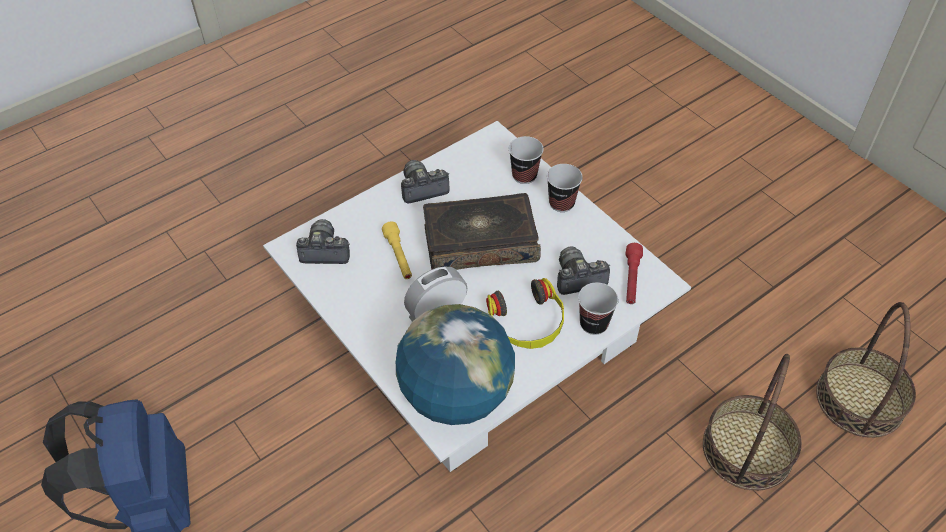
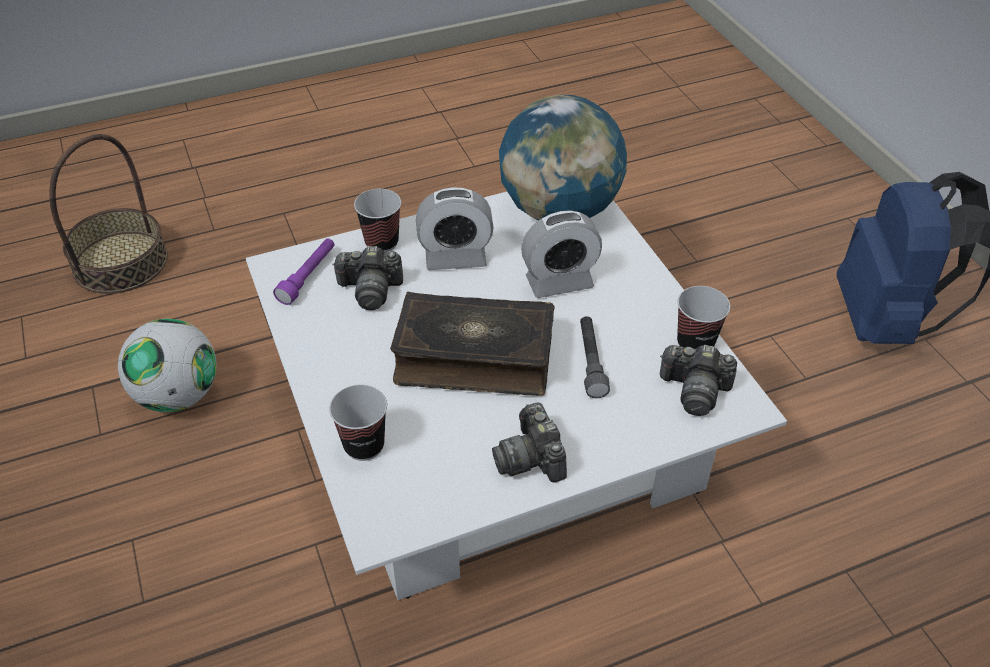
camera: 165 degrees left, 5 degrees down
yellow flashlight [382,222,412,279] -> grey flashlight [580,316,610,398]
camera [401,160,449,204] -> camera turned 75 degrees clockwise [492,402,567,482]
headphones [486,278,564,349] -> alarm clock [416,187,494,270]
cup [547,164,583,212] -> cup moved to [677,286,730,349]
red flashlight [625,243,643,304] -> purple flashlight [273,238,334,305]
basket [703,354,802,491] -> none
none -> football [118,319,216,412]

